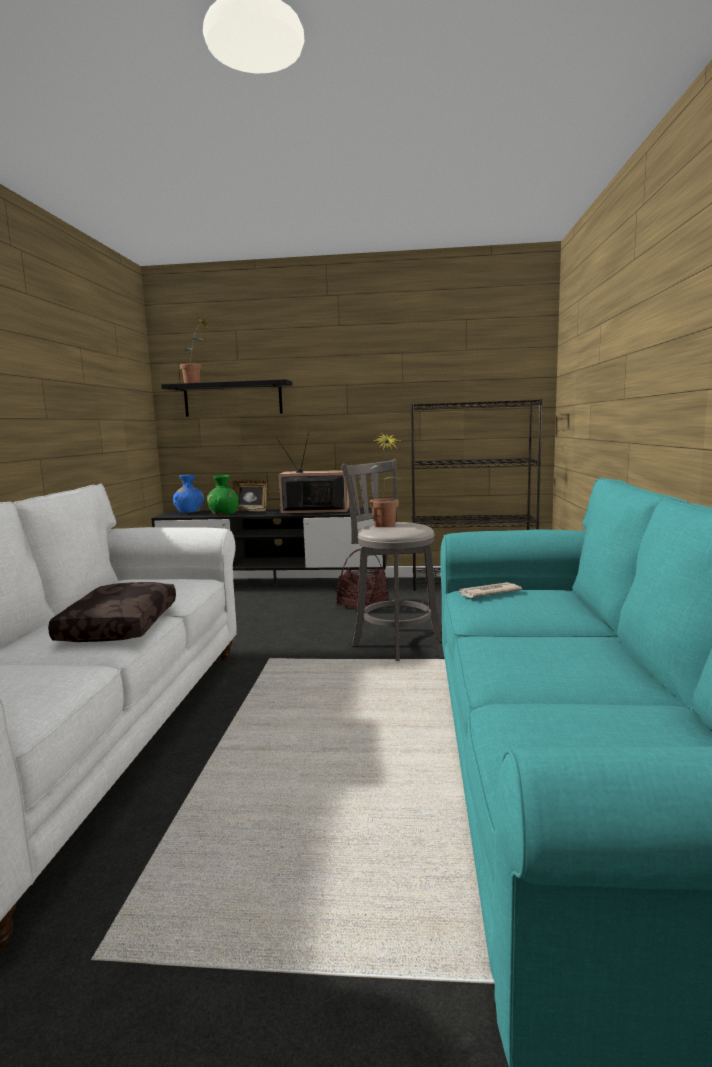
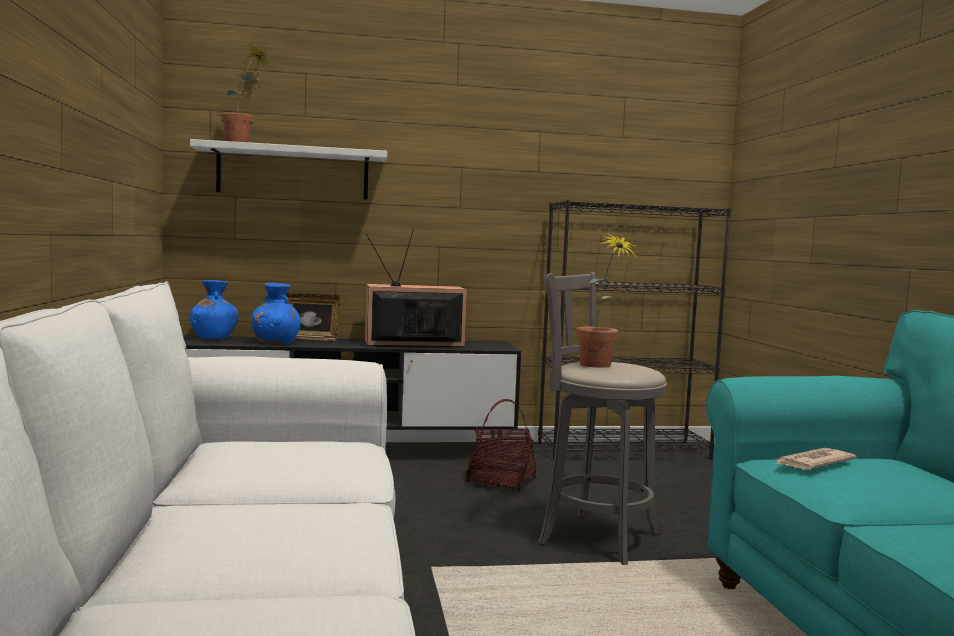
camera: 15 degrees left, 5 degrees down
brown pillow [48,582,176,642] -> none
black shelf [161,379,293,417] -> white shelf [190,139,387,200]
green vase [207,475,239,515] -> blue vase [251,283,301,344]

